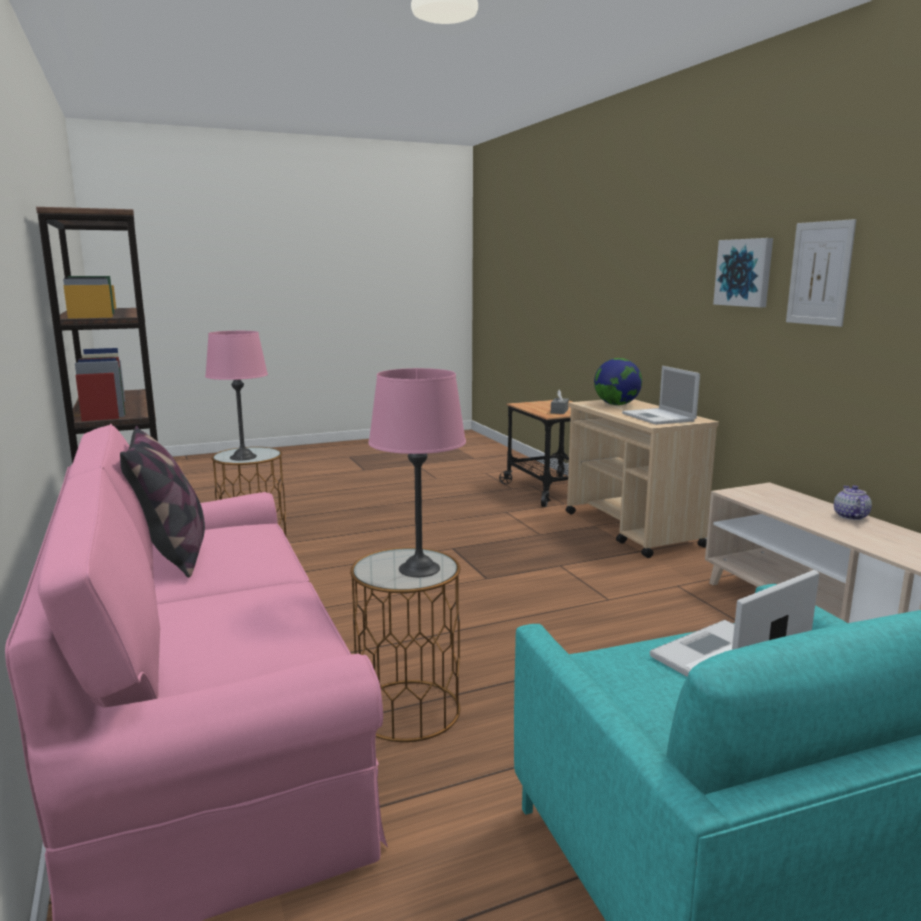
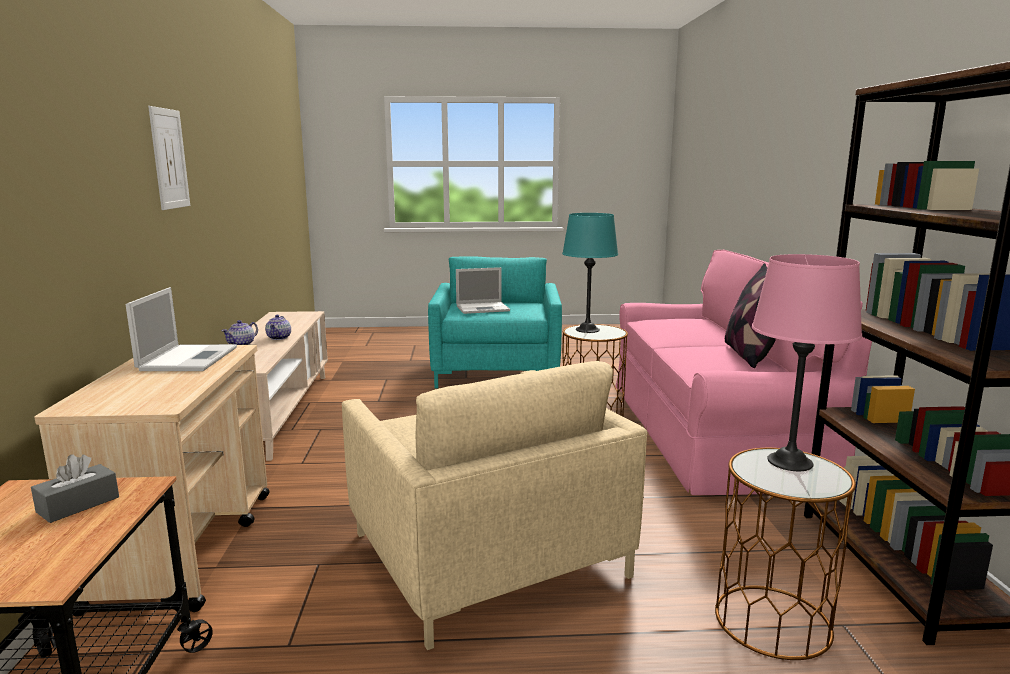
camera: 160 degrees left, 0 degrees up
pink table lamp [368,368,466,577] -> turquoise table lamp [562,213,618,333]
globe [594,358,642,405] -> none
picture [713,238,773,307] -> none
none -> teapot [265,315,291,340]
none -> beige armchair [342,361,647,650]

